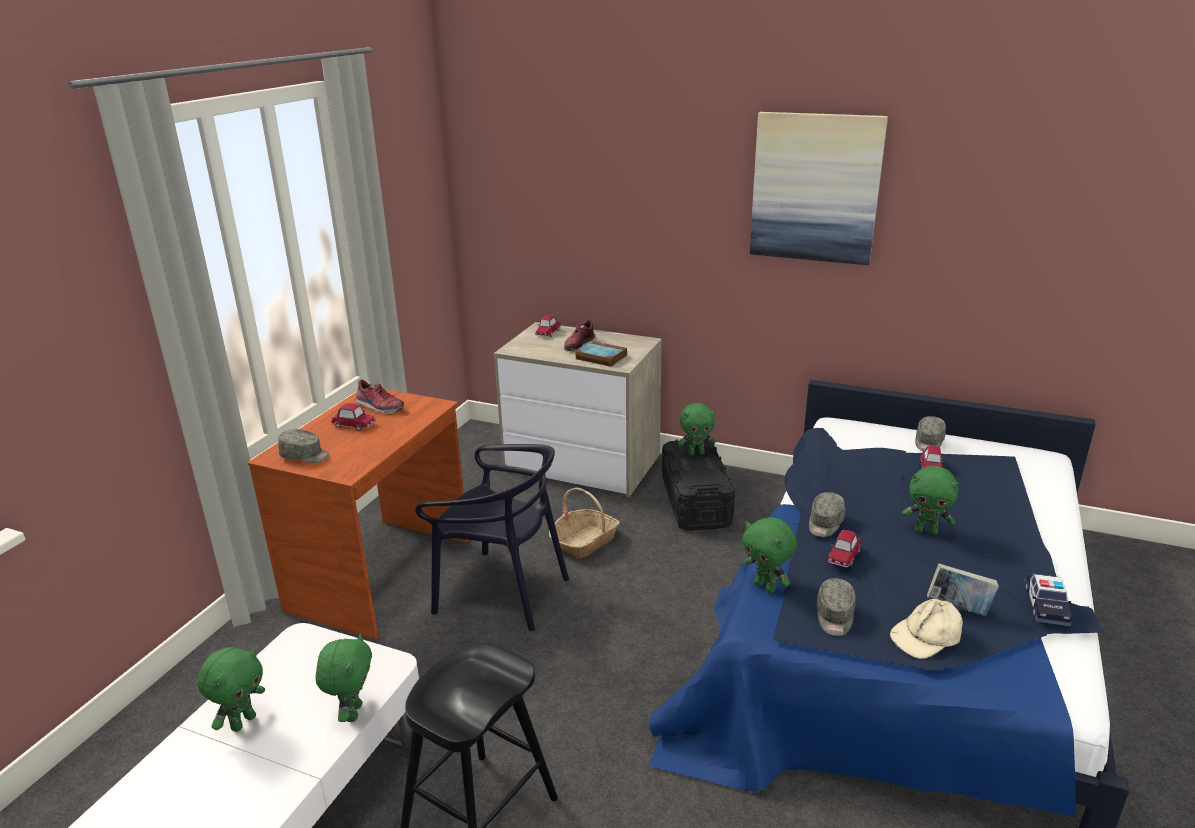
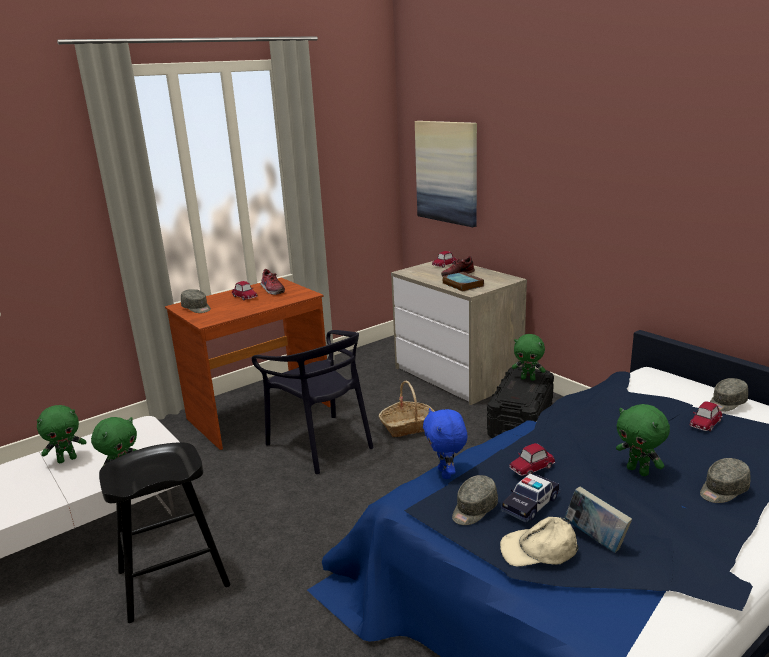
camera: 30 degrees right, 5 degrees down
green plush toy [742,517,797,593] -> blue plush toy [423,408,468,479]
picture [750,112,888,265] -> picture moved to [415,121,477,227]
grey cap [809,492,845,537] -> grey cap moved to [700,458,751,503]
toy car [1024,573,1072,626] -> toy car moved to [501,473,560,523]

